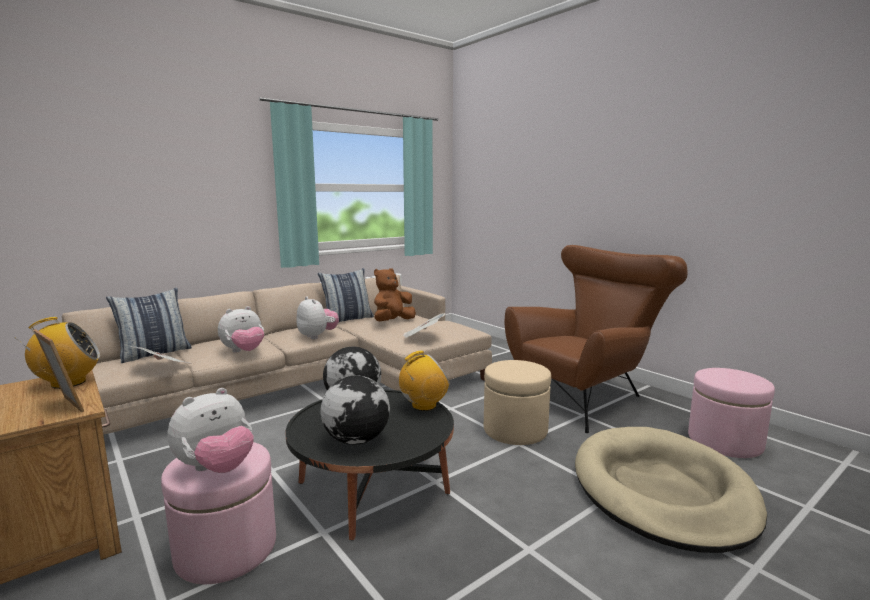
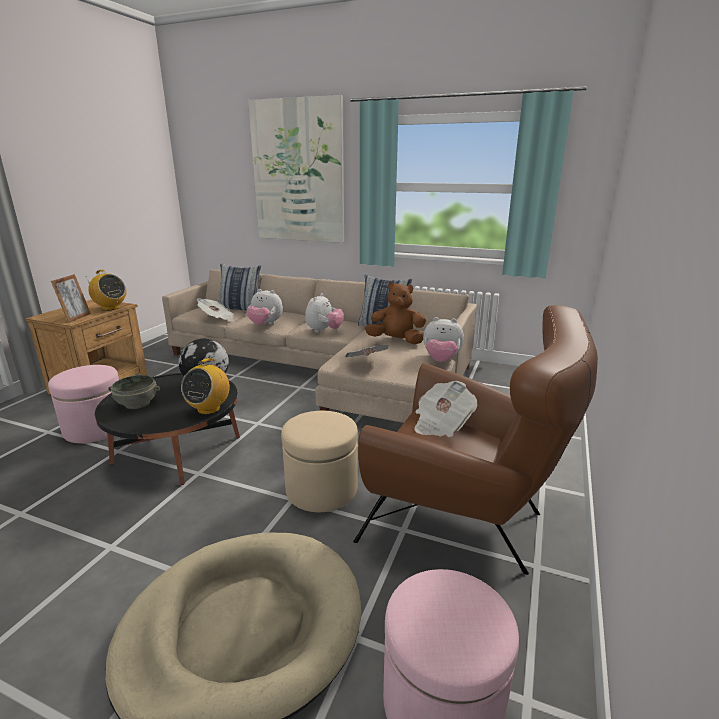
camera: 60 degrees right, 10 degrees up
plush toy [168,388,254,473] -> plush toy moved to [423,317,464,362]
globe [320,376,390,445] -> grey bowl [108,375,160,409]
radio [399,350,450,411] -> radio turned 75 degrees clockwise [181,358,230,415]
none -> picture [248,95,344,243]
none -> newspaper [414,381,477,437]

